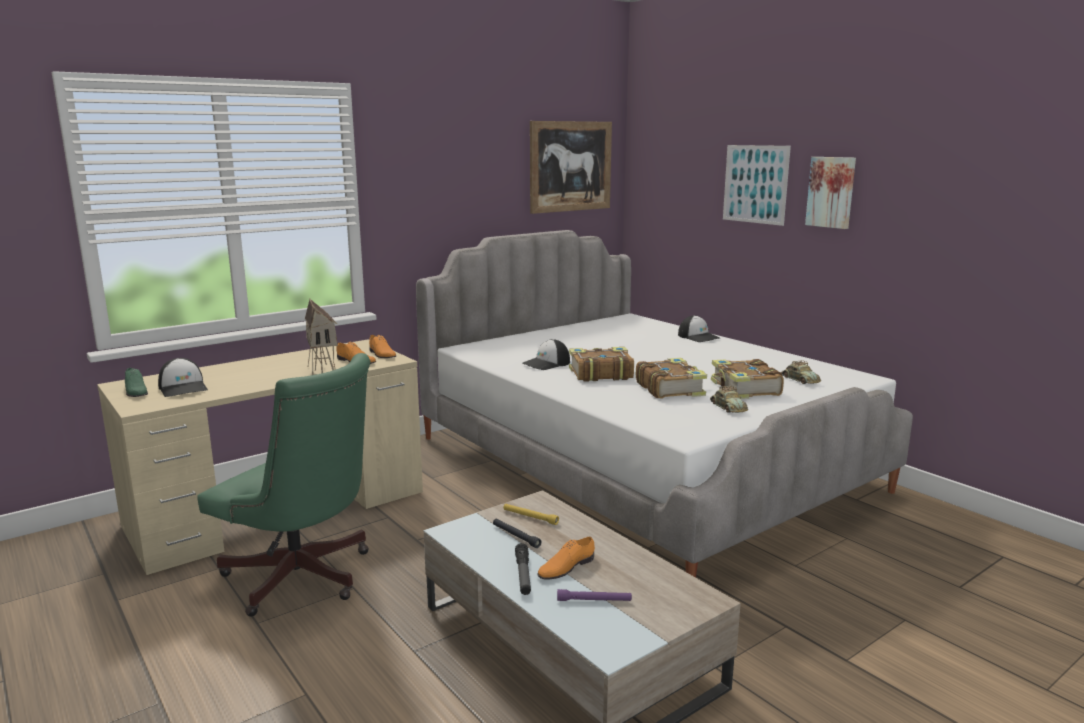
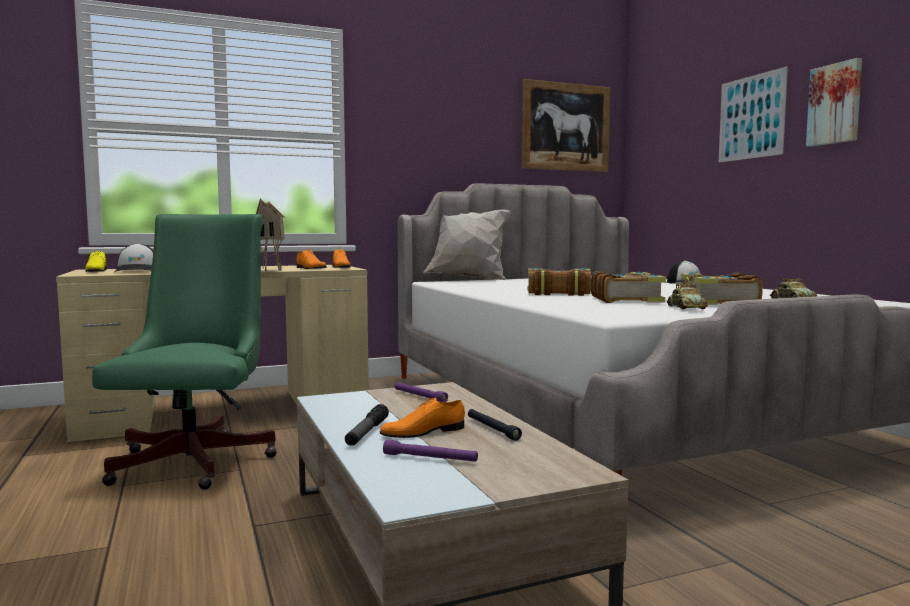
camera: 15 degrees right, 10 degrees down
green shoe [125,368,148,397] -> yellow shoe [85,251,107,272]
green office chair [197,353,371,617] -> green office chair turned 135 degrees counterclockwise [92,214,277,490]
black flashlight [493,519,541,548] -> black flashlight moved to [468,409,522,441]
yellow flashlight [503,504,559,525] -> purple flashlight [395,382,448,403]
cap [522,339,570,370] -> none
none -> white pillow [423,209,510,280]

